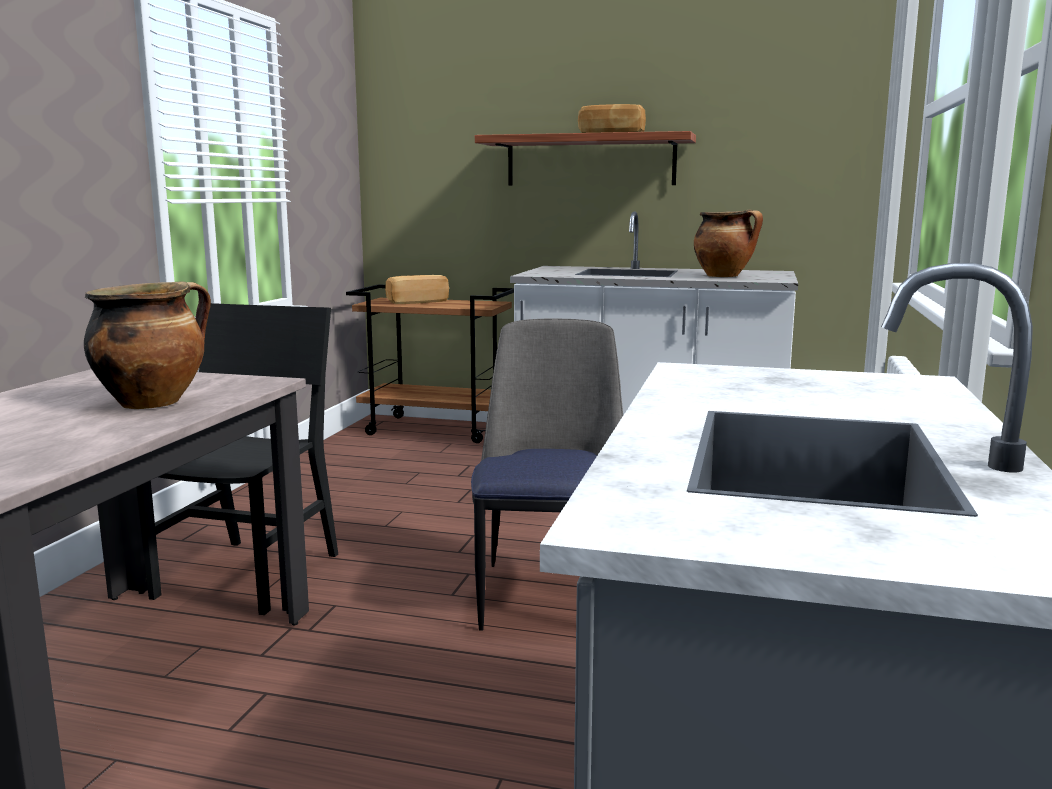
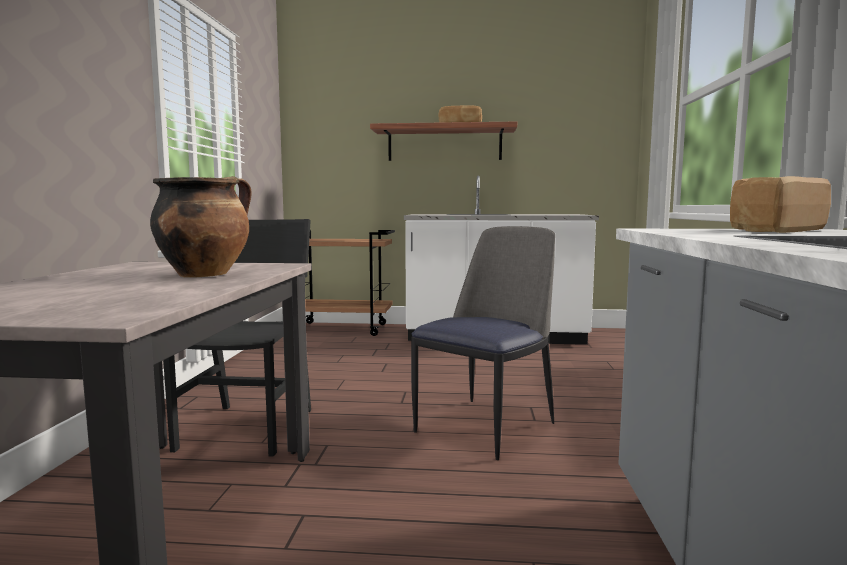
camera: 10 degrees left, 5 degrees down
bread [385,275,449,304] -> bread moved to [730,176,831,233]
chair [471,319,623,631] -> chair turned 45 degrees clockwise [411,226,555,460]
cooking pot [694,210,763,277] -> none

